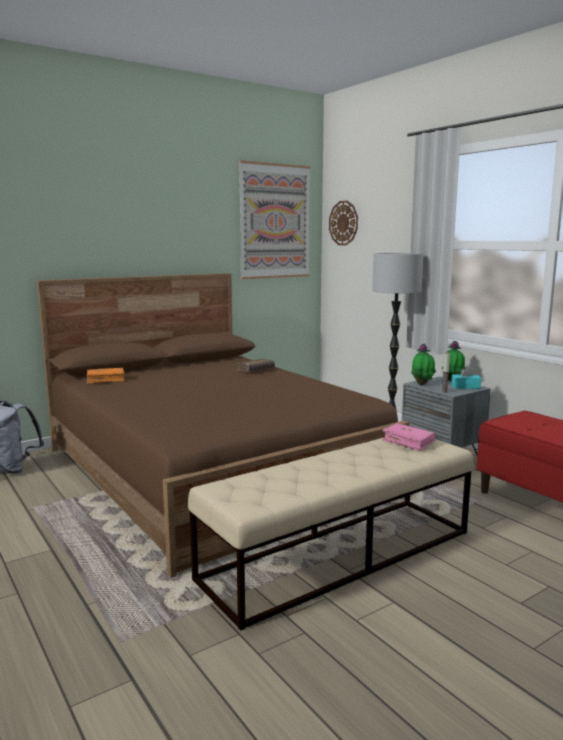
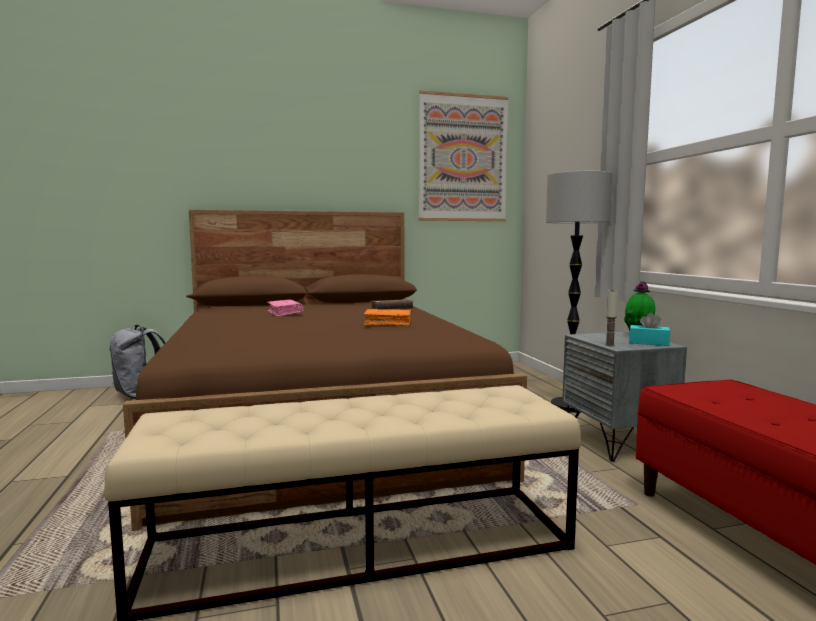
camera: 20 degrees right, 5 degrees down
orange book [87,368,124,384] -> orange book moved to [364,309,411,326]
wall clock [329,201,358,245] -> none
pink book [382,423,436,451] -> pink book moved to [267,300,304,317]
potted plant [411,344,436,385] -> none

